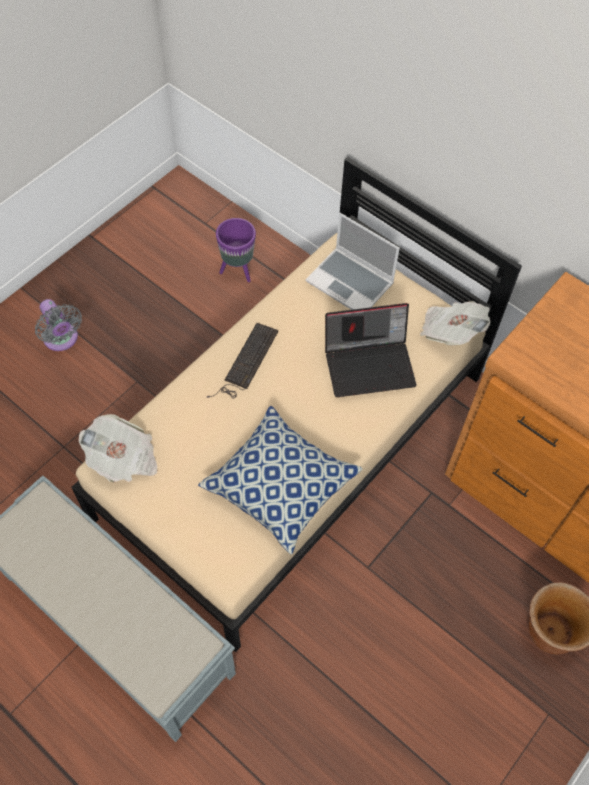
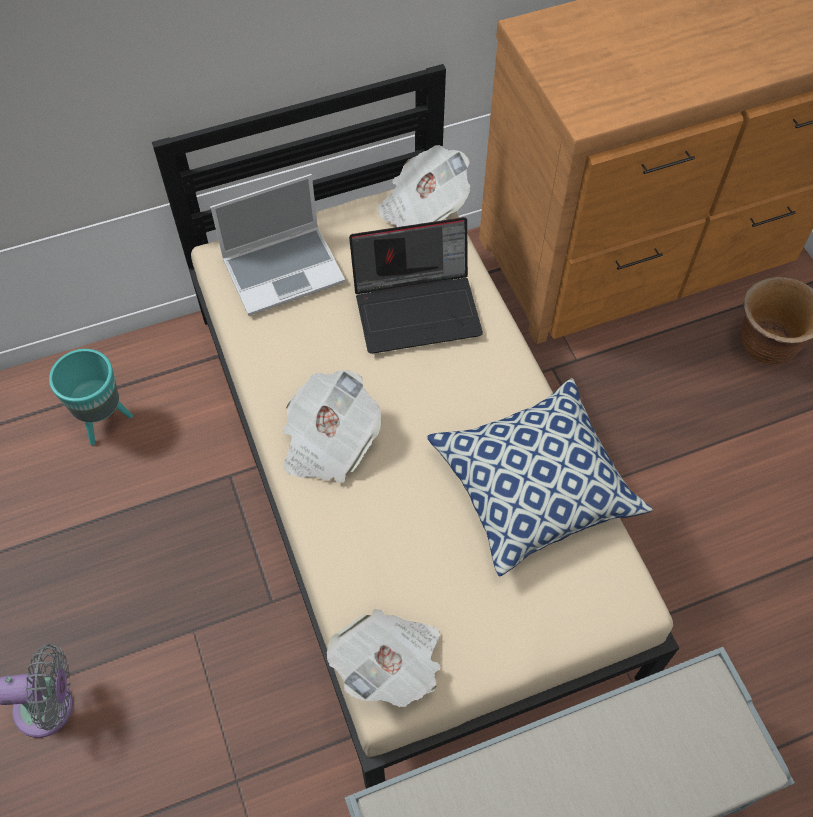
camera: 60 degrees left, 0 degrees up
keyboard [206,323,278,399] -> newspaper [283,370,381,483]
purple planter [216,218,256,282] -> turquoise planter [49,349,133,445]
laptop [325,303,416,397] -> laptop turned 60 degrees clockwise [349,217,483,354]

